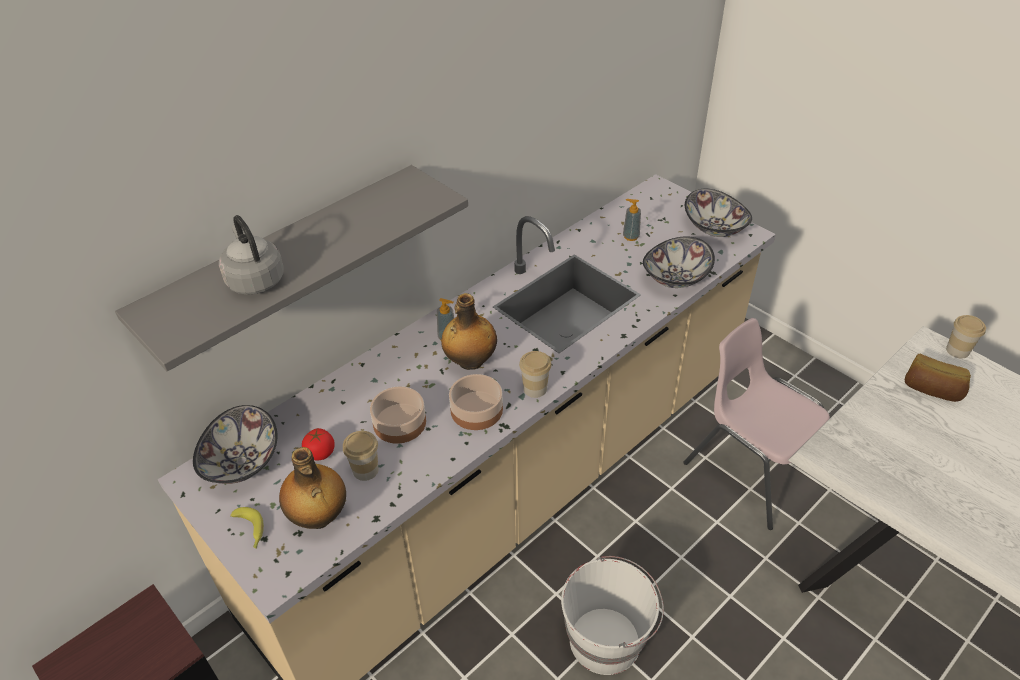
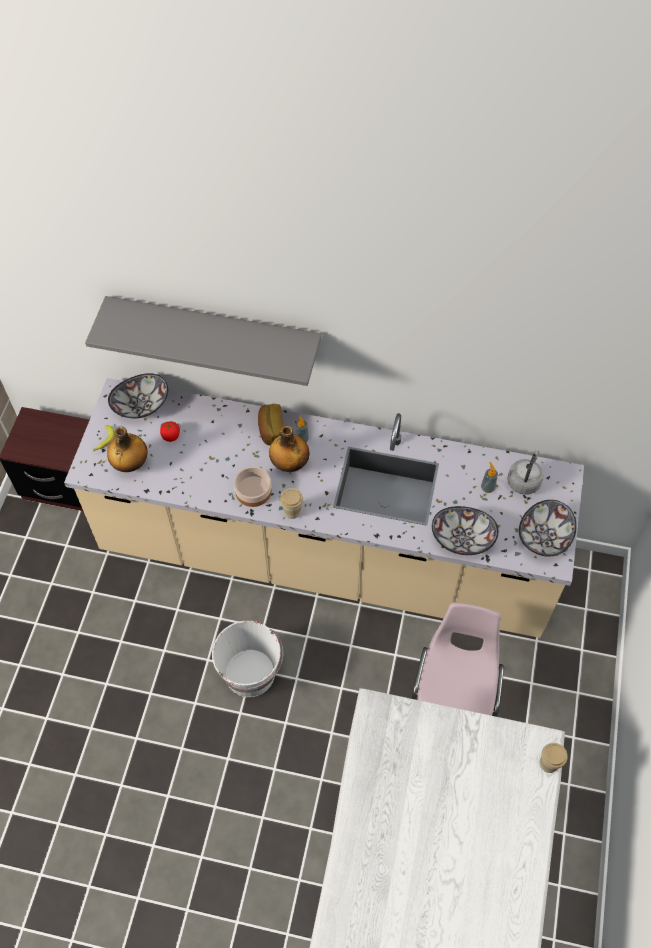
camera: 55 degrees right, 15 degrees up
grey kettle [219,215,284,294] -> grey kettle moved to [507,450,544,495]
cup [343,431,379,481] -> none
bowl [370,386,426,444] -> none
bread [905,354,971,402] -> bread moved to [258,404,283,445]

